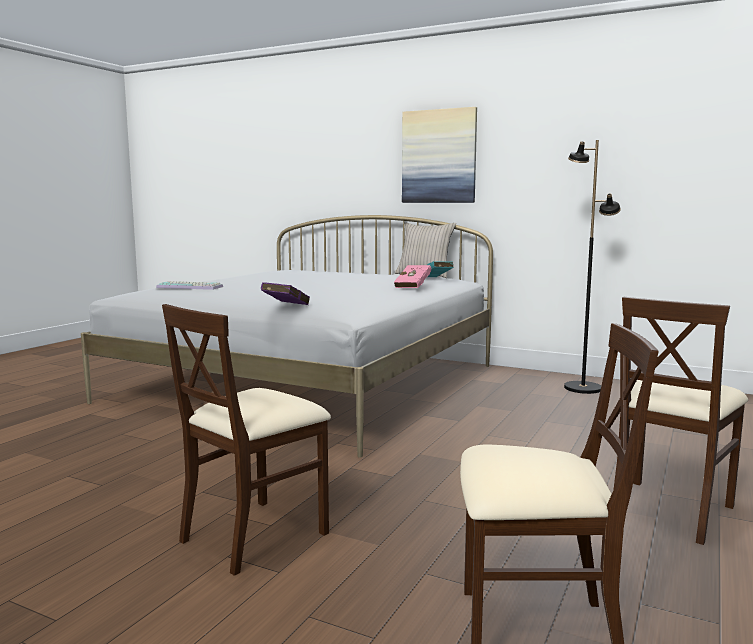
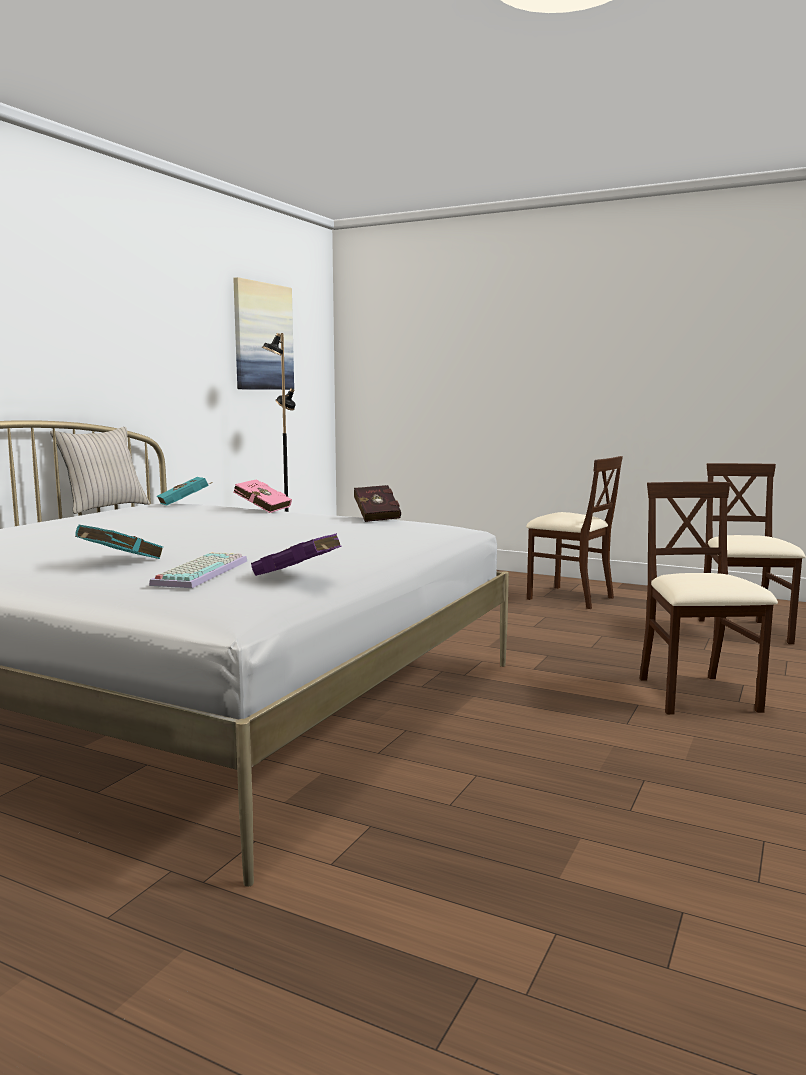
camera: 90 degrees left, 0 degrees up
beige chair [162,304,331,576] -> beige chair turned 135 degrees counterclockwise [639,482,778,715]
purple book [261,282,310,305] -> purple book moved to [251,533,342,576]
picture [402,107,477,203] -> picture moved to [233,277,294,390]
none -> turquoise book [75,525,163,559]
none -> red book [354,485,401,522]

